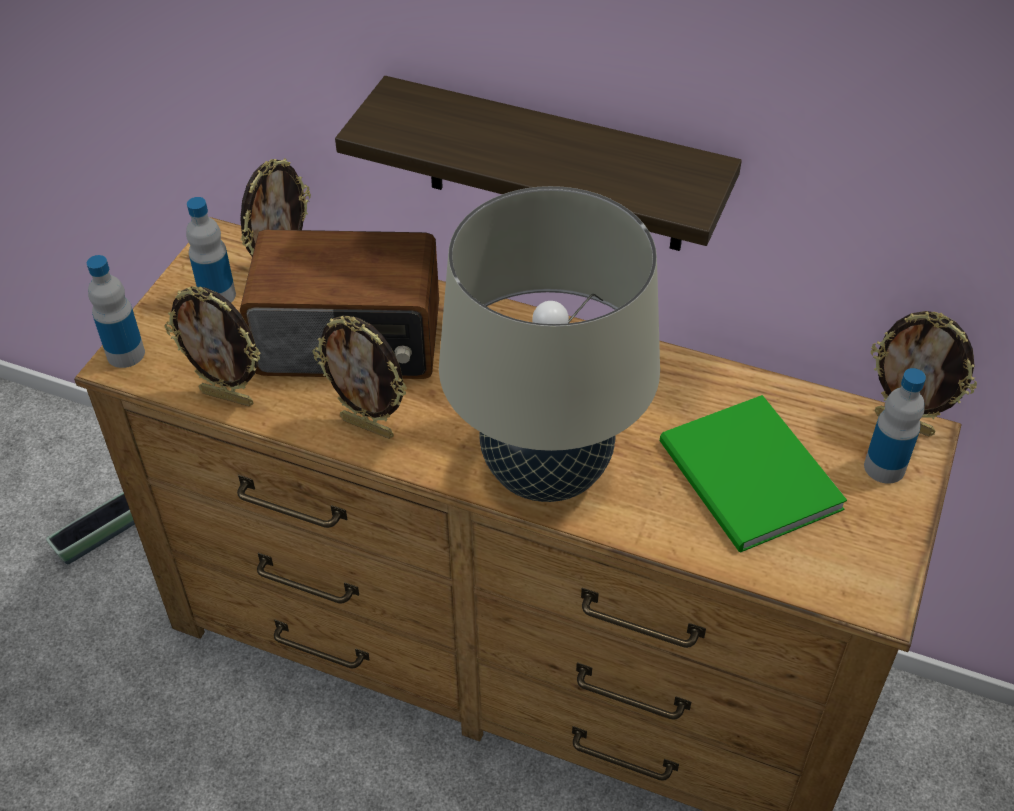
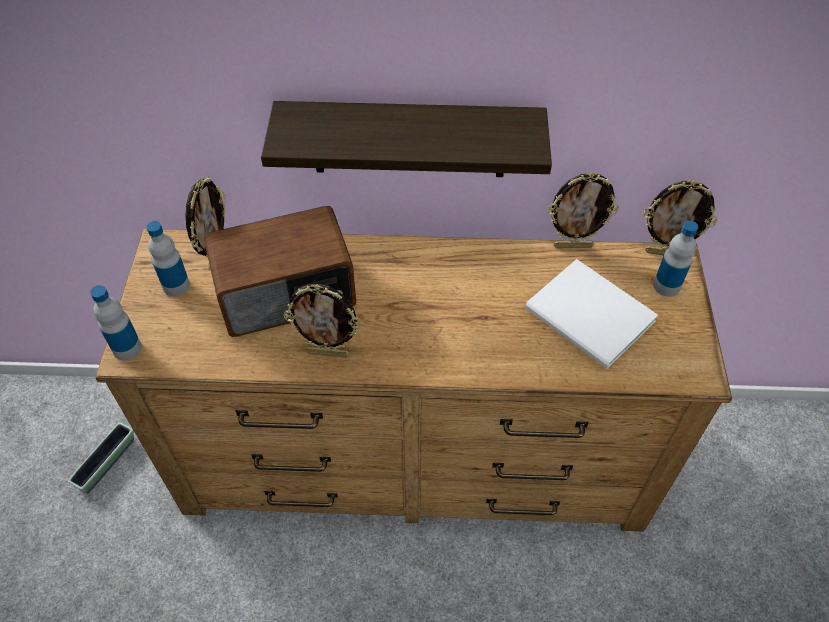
camera: 20 degrees left, 5 degrees up
picture frame [164,286,260,407] -> picture frame moved to [548,172,619,248]
beige table lamp [439,186,660,502] -> none
green book [660,395,847,552] -> white book [525,259,658,369]

